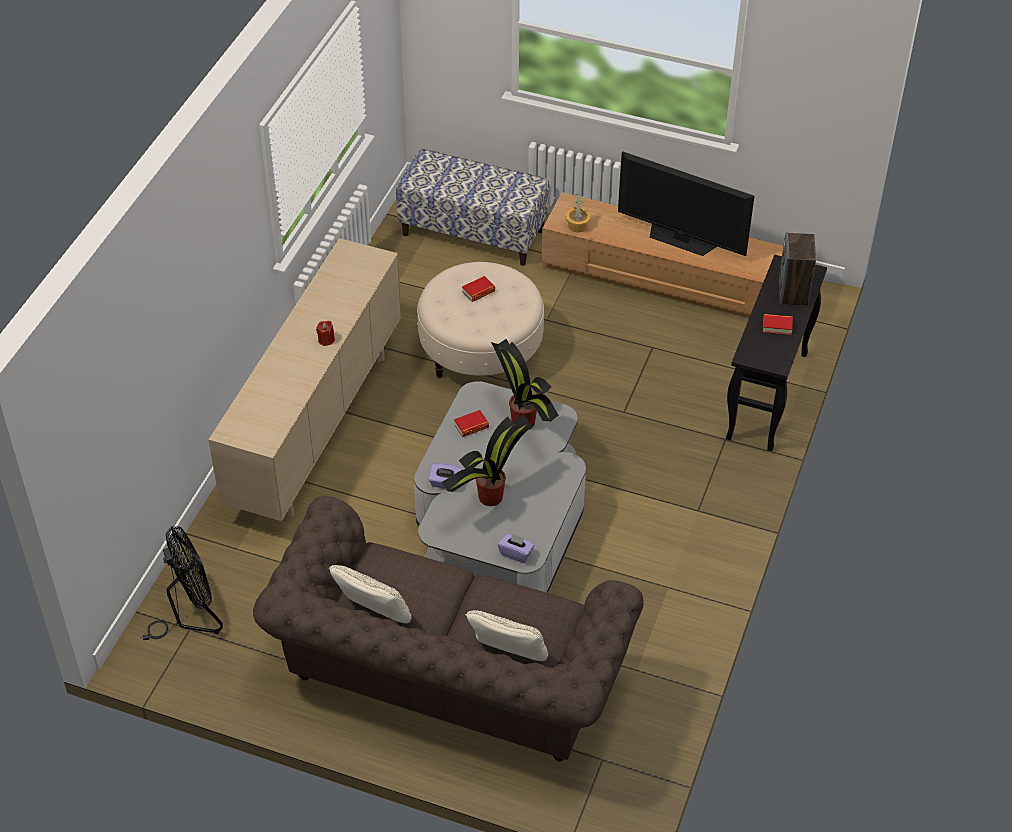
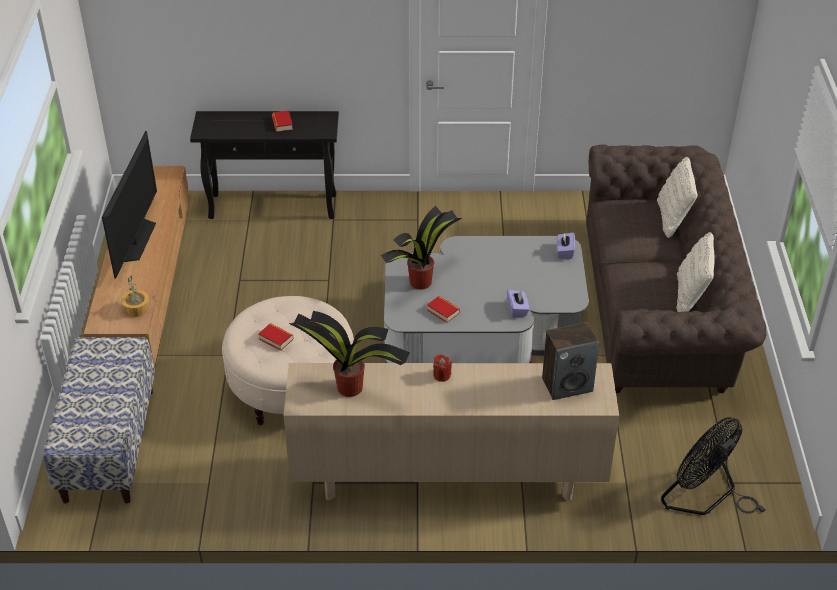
camera: 110 degrees left, 5 degrees down
potted plant [441,414,535,506] -> potted plant moved to [288,311,410,397]
speaker [779,232,816,305] -> speaker moved to [542,322,599,400]

